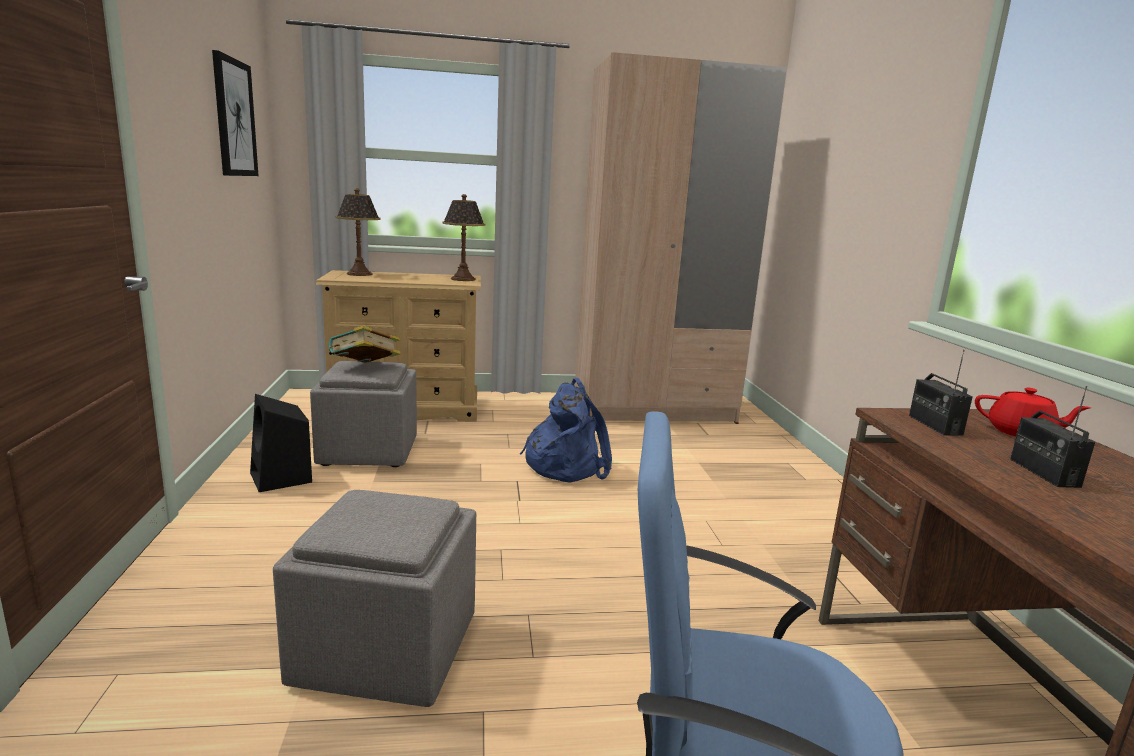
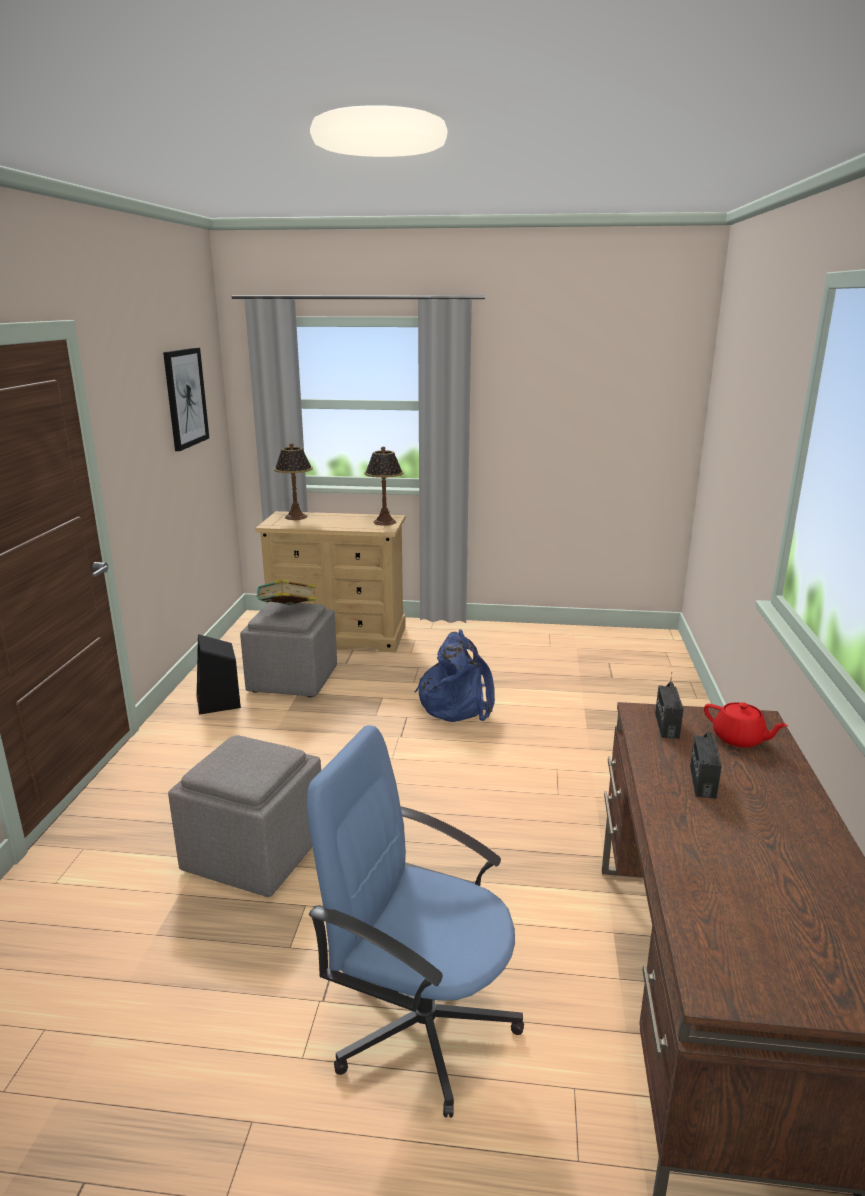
camera: 15 degrees right, 5 degrees up
beige wardrobe [575,52,787,424] -> none

